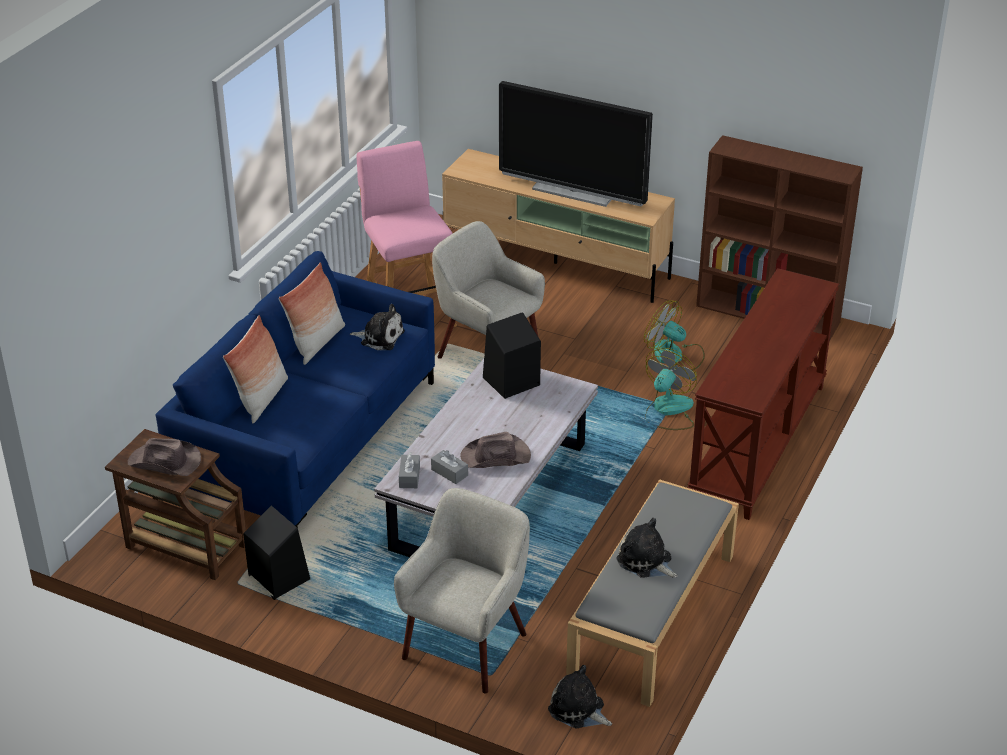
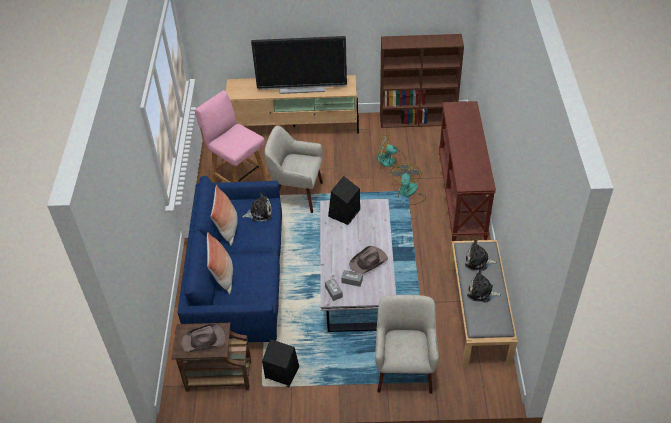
camera: 25 degrees left, 10 degrees up
plush toy [548,665,612,728] -> plush toy moved to [465,239,498,271]

